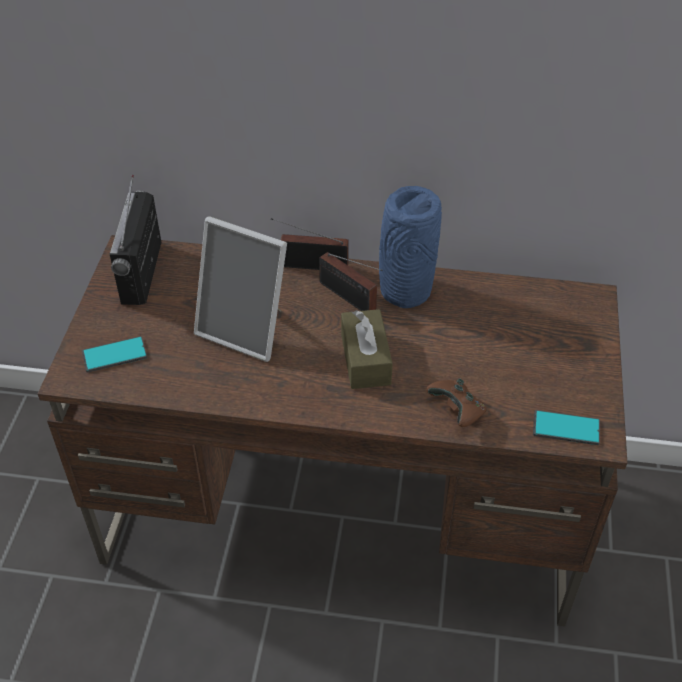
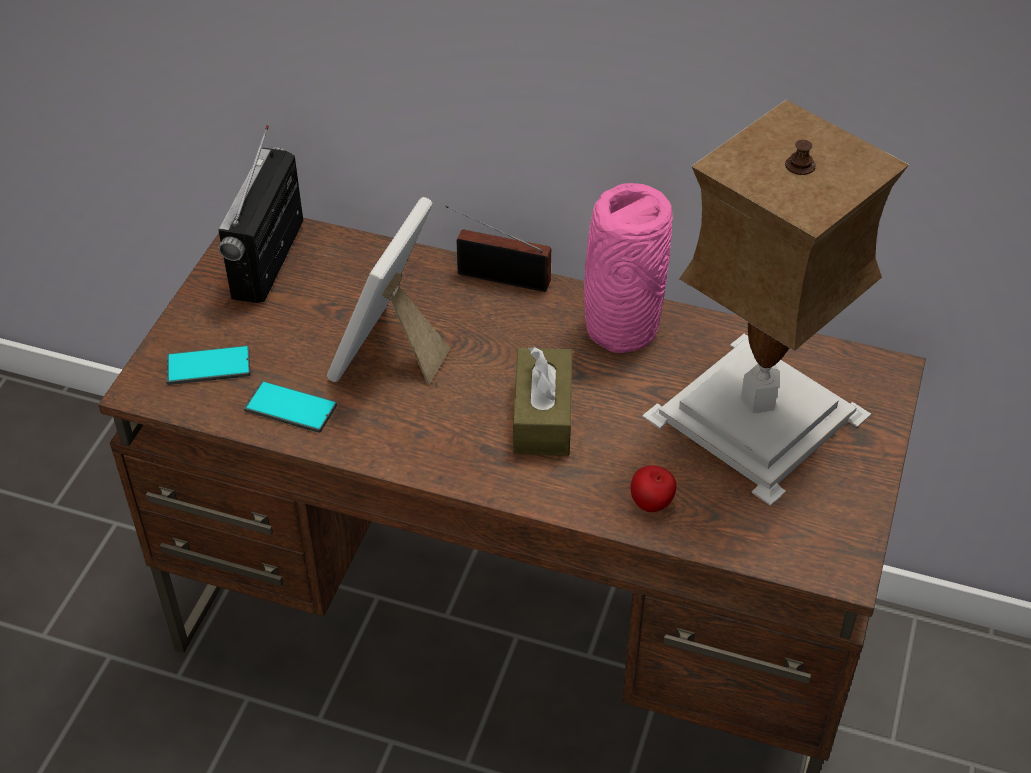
camera: 10 degrees right, 0 degrees up
picture frame [194,216,287,362] -> picture frame turned 75 degrees clockwise [327,197,450,384]
radio [319,252,383,311] -> none
blue vase [379,186,442,308] -> pink vase [584,183,673,353]
brown game controller [426,378,487,427] -> apple [631,465,677,512]
phone [533,410,600,445] -> phone moved to [244,381,337,433]
none -> table lamp [642,100,909,506]

